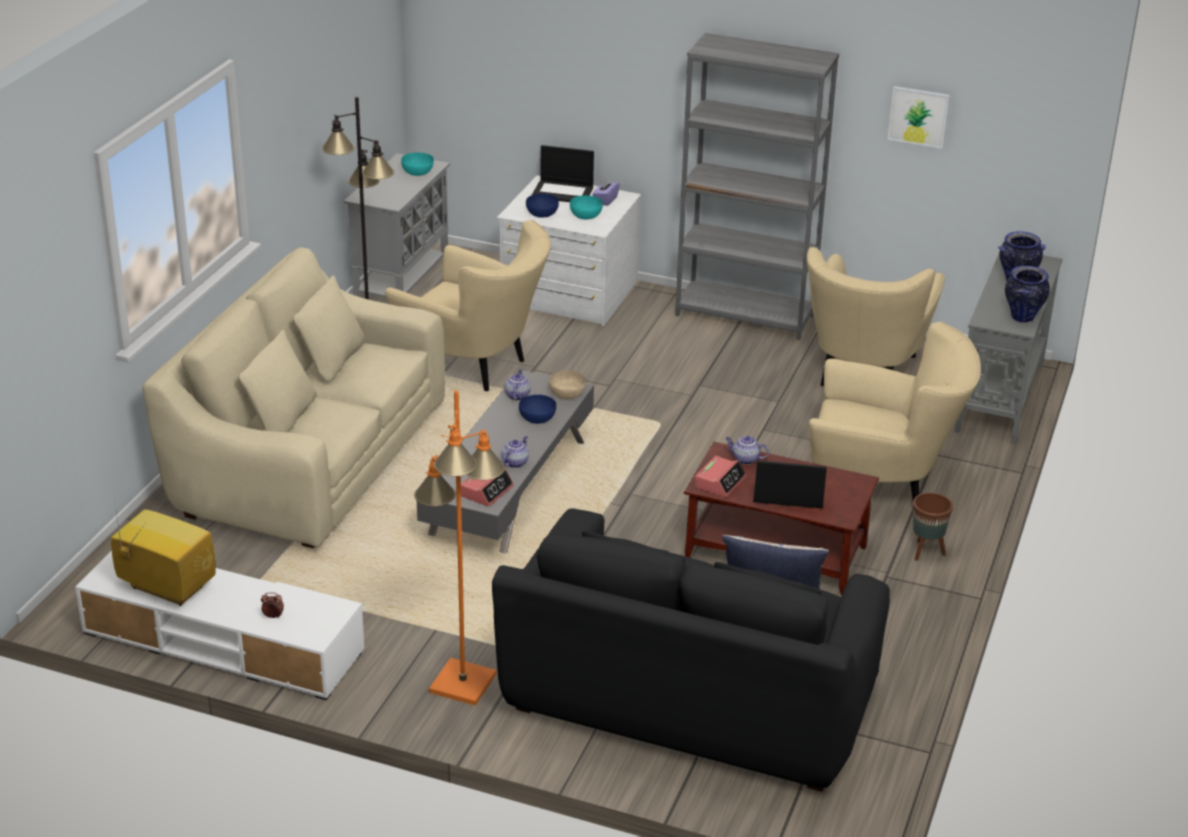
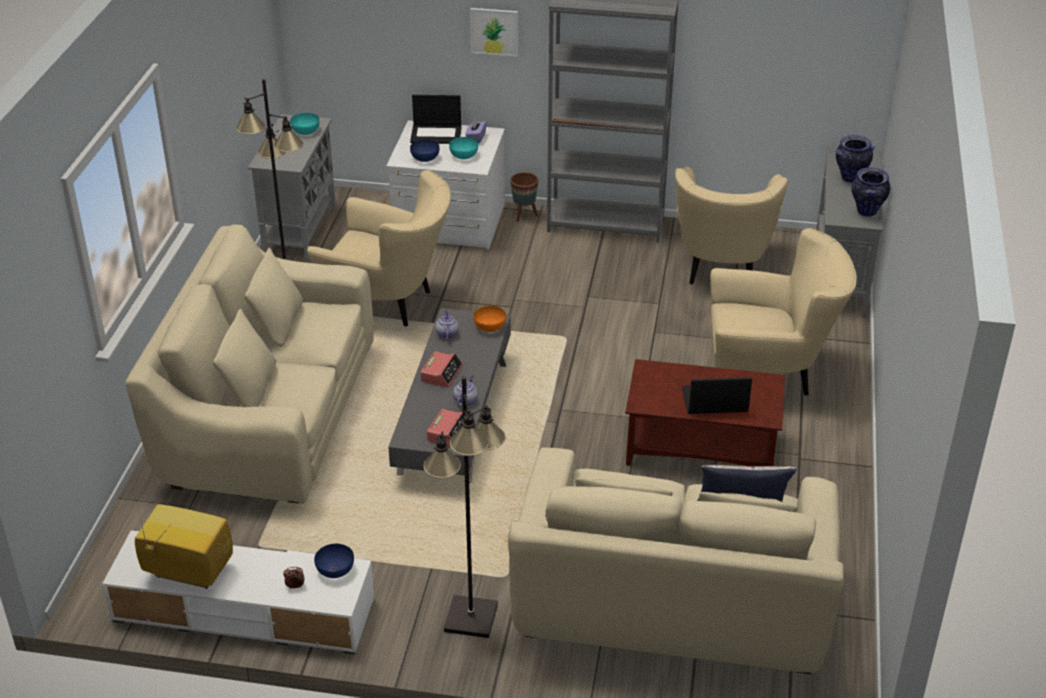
camera: 10 degrees left, 5 degrees up
orange floor lamp [414,390,505,706] -> black floor lamp [423,376,506,638]
black sofa [492,508,890,792] -> beige sofa [508,447,844,674]
blue bowl [519,395,556,424] -> blue bowl moved to [314,544,354,578]
beige bowl [549,371,586,399] -> orange bowl [474,306,506,332]
alarm clock [695,456,747,498] -> alarm clock moved to [420,351,463,387]
teapot [725,436,769,465] -> none
picture [888,86,950,149] -> picture moved to [470,8,518,57]
brown planter [913,493,953,561] -> brown planter moved to [510,172,538,222]

